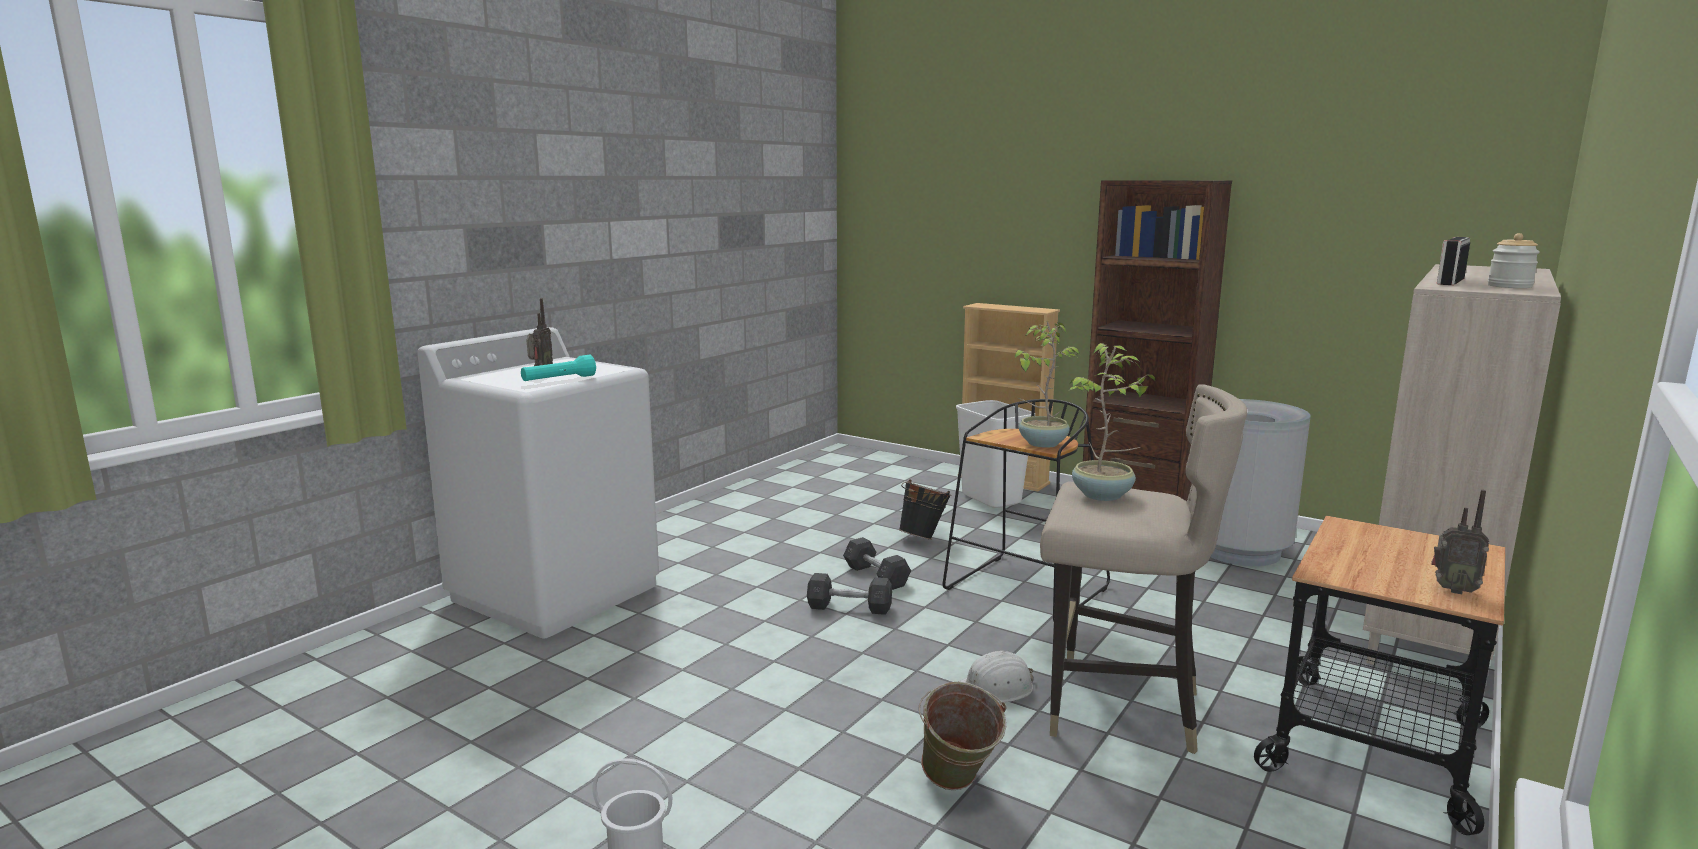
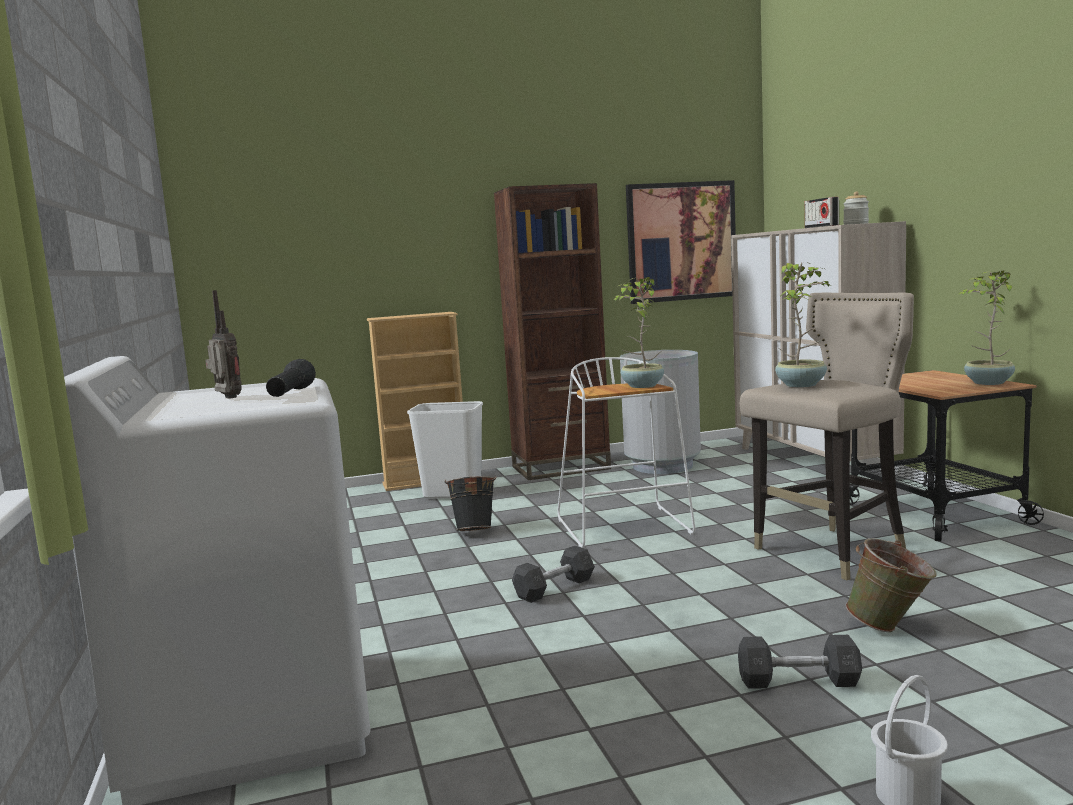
camera: 50 degrees left, 5 degrees down
turquoise flashlight [521,355,596,381] -> black flashlight [266,359,316,397]
grey dumbbell [843,537,911,590] -> grey dumbbell moved to [738,635,862,689]
black stool [943,399,1110,622] -> white stool [557,357,695,548]
white hard hat [958,651,1034,703] -> none
radio [1431,490,1489,594] -> potted plant [959,271,1015,385]
none -> picture [626,180,736,304]

